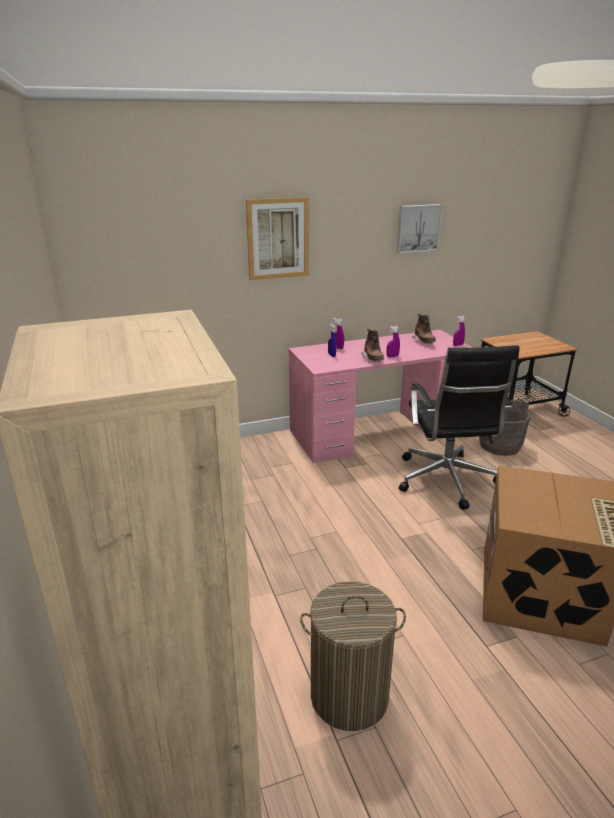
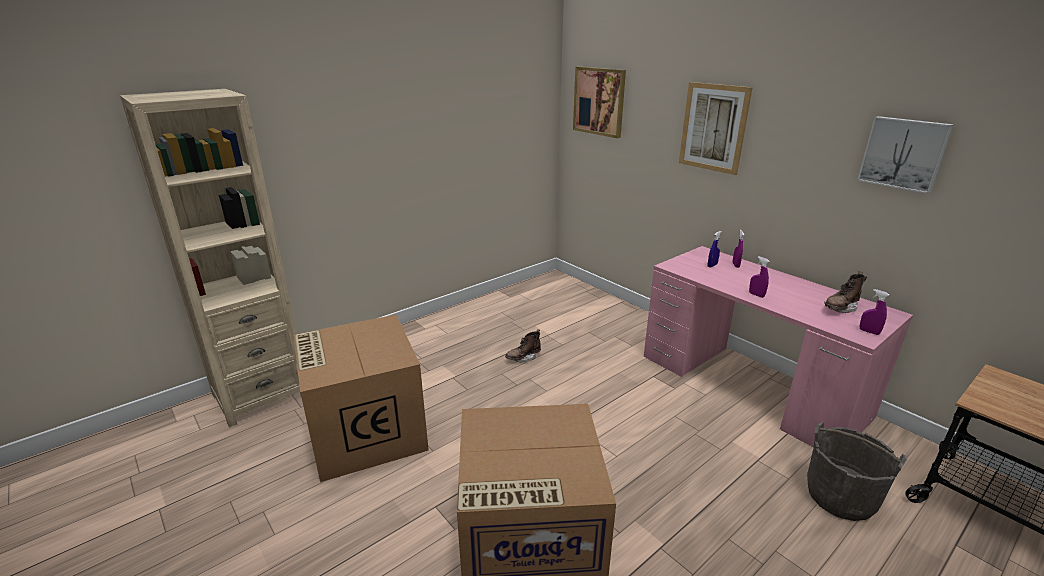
camera: 70 degrees right, 0 degrees up
laundry basket [300,581,406,731] -> cardboard box [294,315,429,482]
brown boot [361,329,384,362] -> brown boot moved to [505,329,541,363]
black office chair [399,345,519,510] -> none
none -> picture [573,67,626,138]

